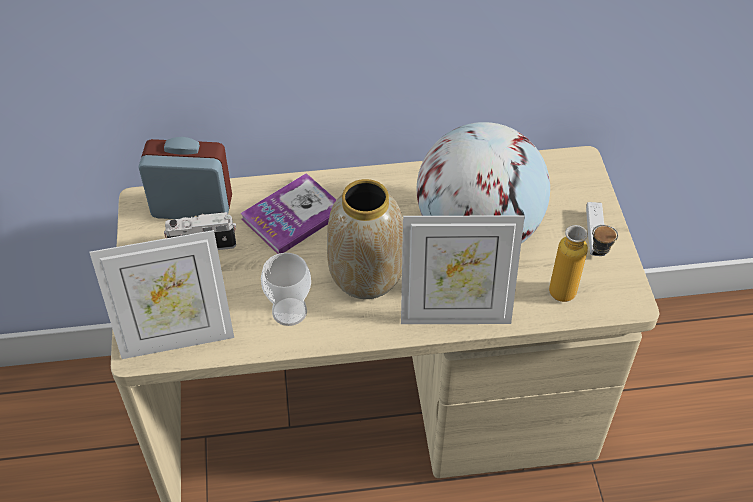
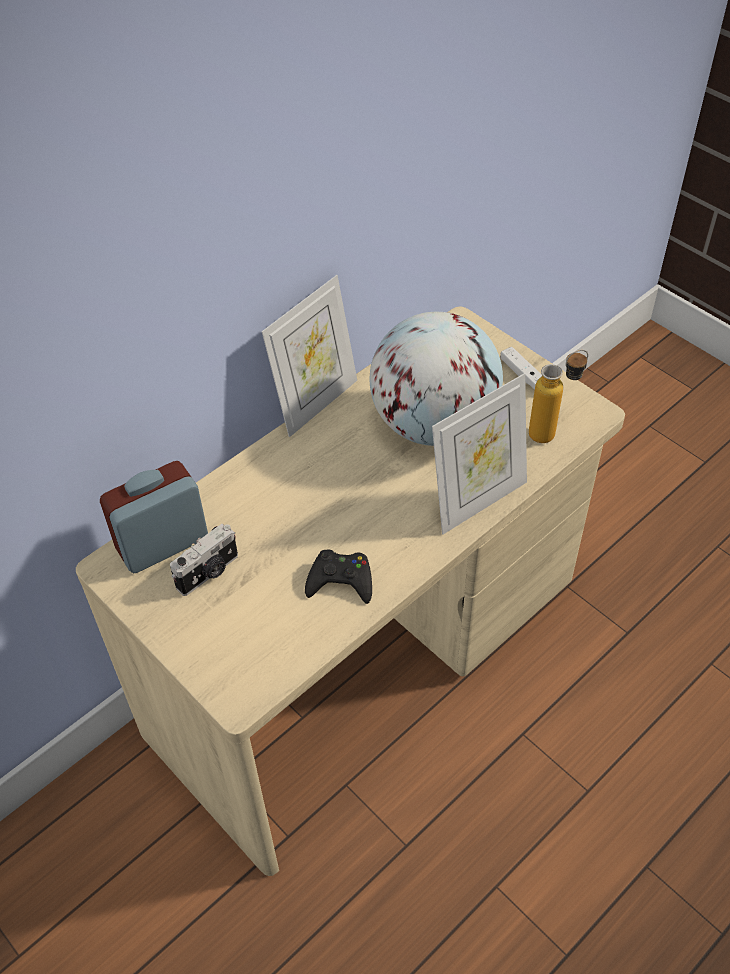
camera: 35 degrees left, 0 degrees up
picture frame [89,230,234,359] -> picture frame moved to [262,275,357,437]
book [240,173,337,254] -> none
cup [261,253,311,326] -> black game controller [305,550,372,604]
vase [327,179,403,299] -> none

